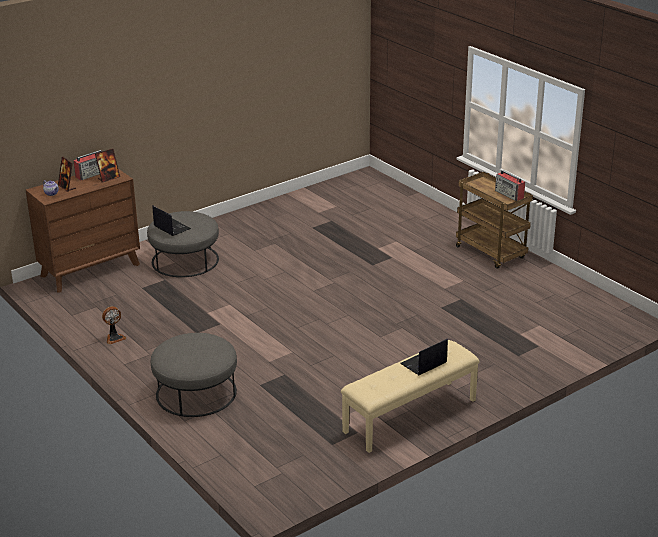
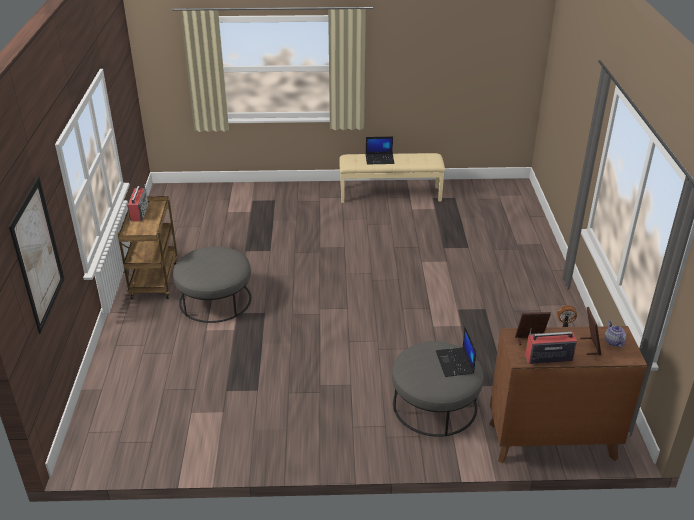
camera: 145 degrees left, 5 degrees up
grey ottoman [151,333,237,417] -> grey ottoman moved to [173,247,251,323]
none -> picture [9,177,65,334]

